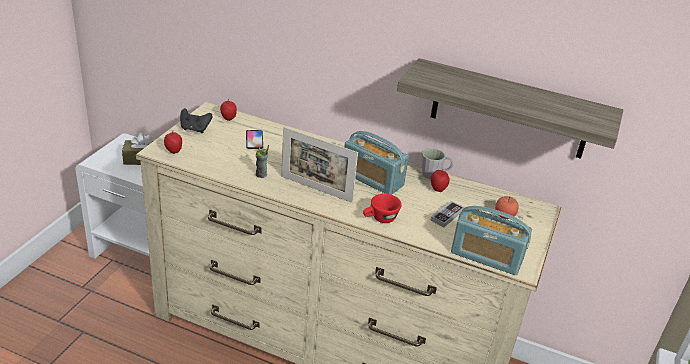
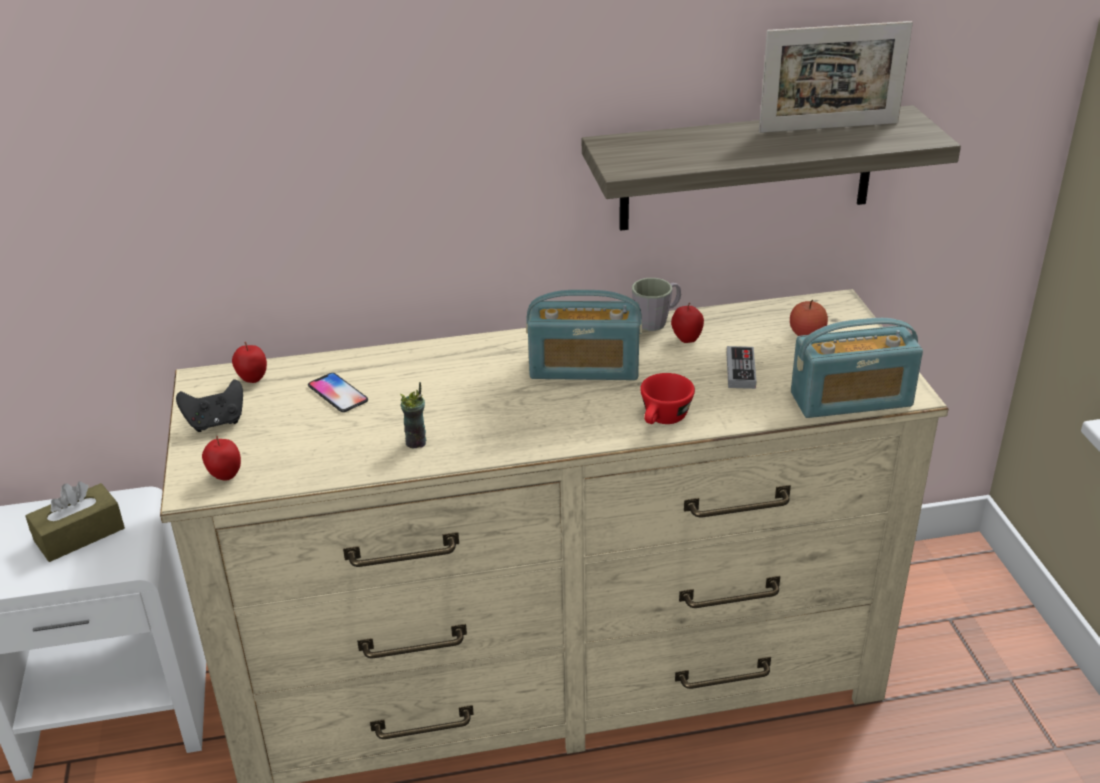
camera: 30 degrees left, 0 degrees up
picture frame [281,127,358,203] -> picture frame moved to [759,21,913,133]

